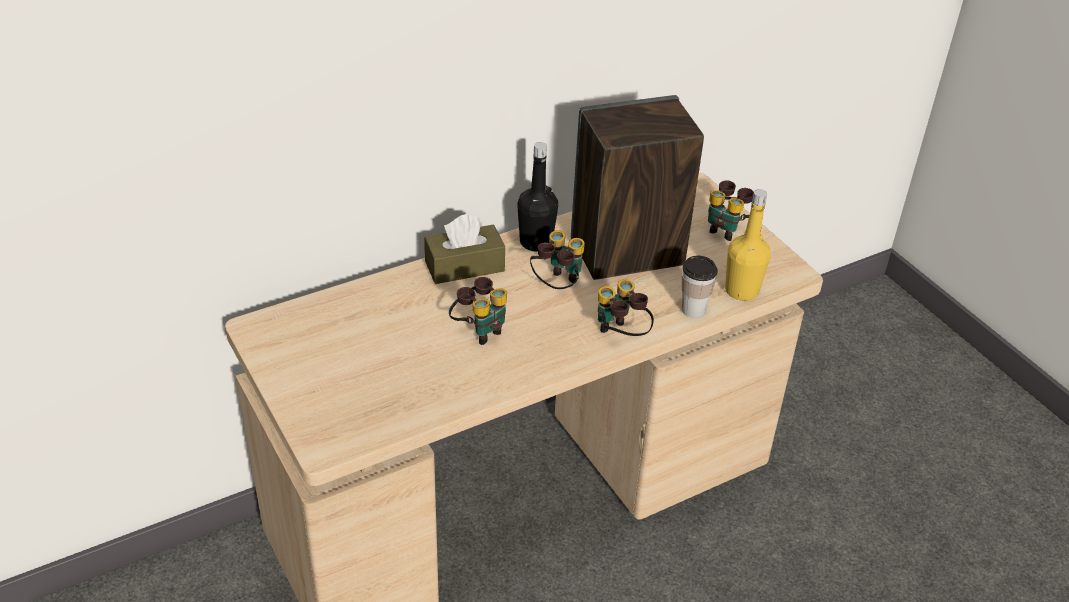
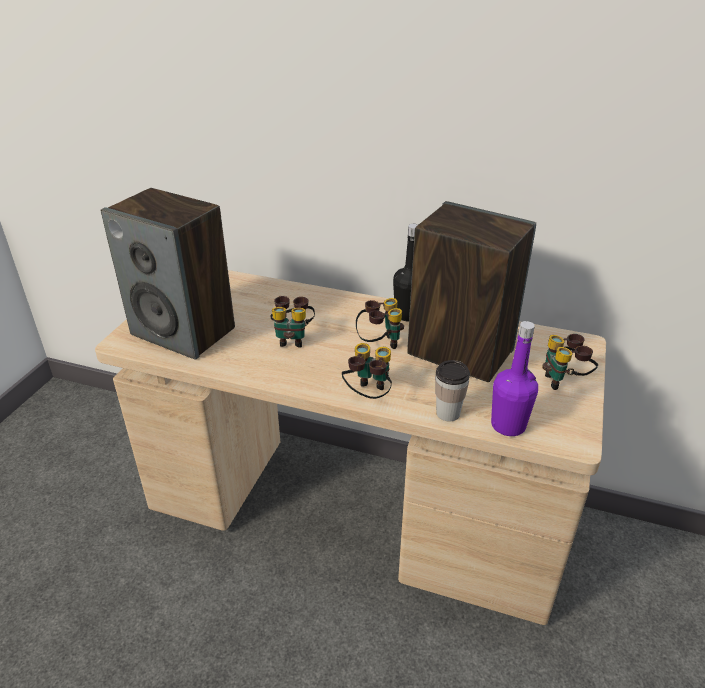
camera: 50 degrees right, 5 degrees down
brown tissue box [424,214,505,284] -> none
yellow bottle [725,189,771,301] -> purple bottle [491,321,538,436]
none -> speaker [101,188,235,360]

